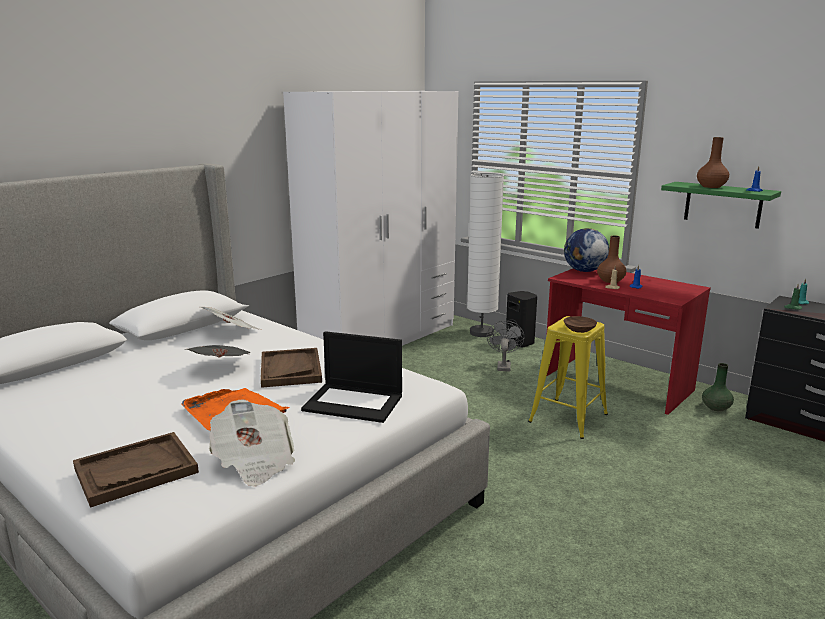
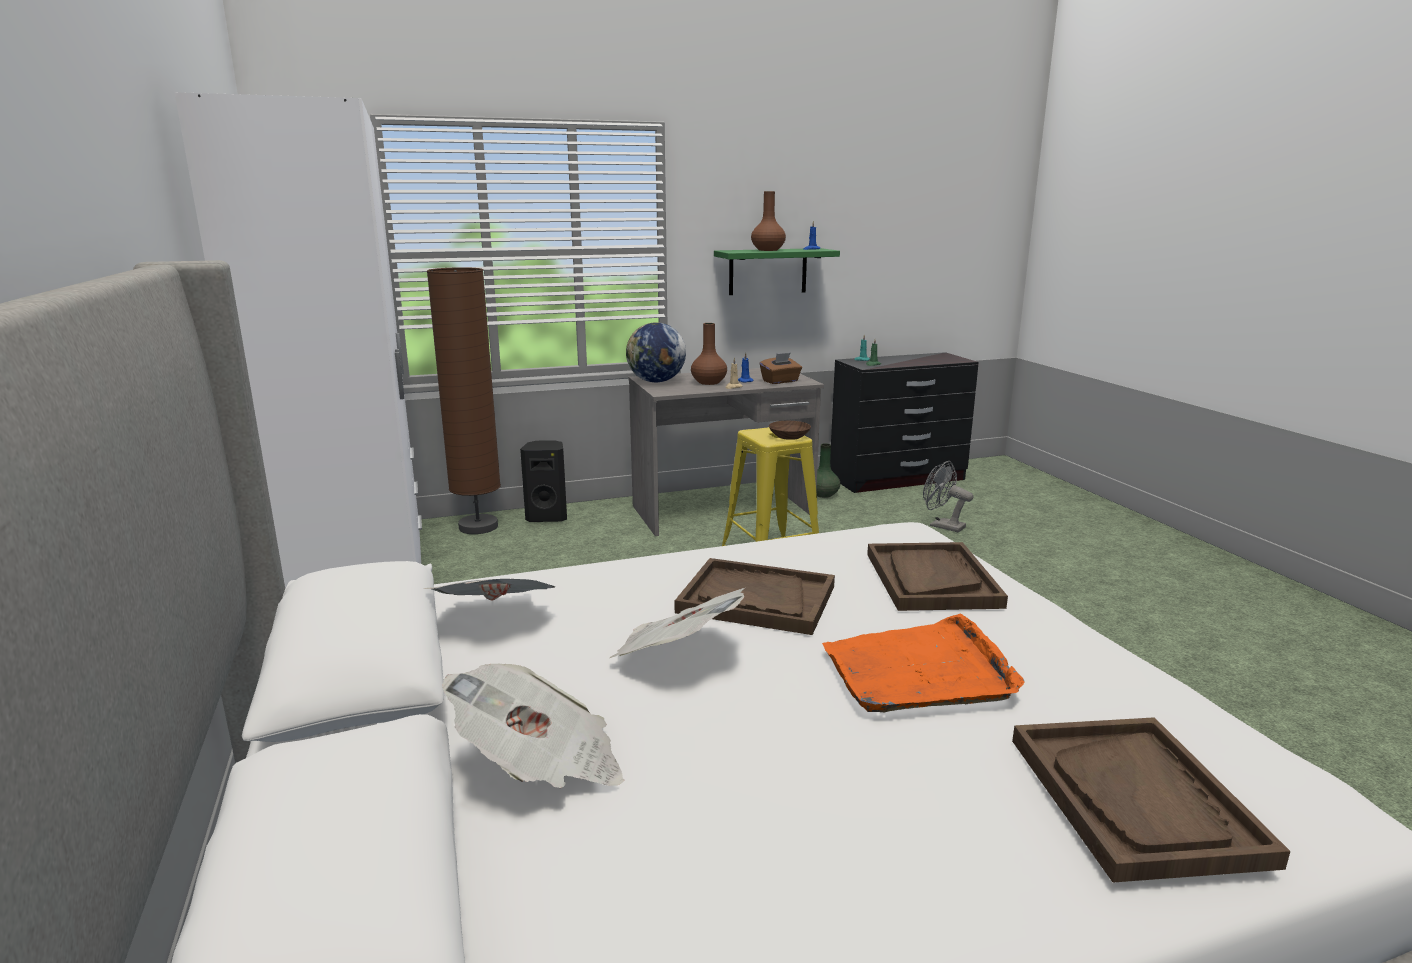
camera: 60 degrees left, 0 degrees up
newspaper [209,399,295,487] -> newspaper moved to [442,664,625,788]
laptop [301,331,402,423] -> brown tray [867,542,1008,611]
white floor lamp [467,173,504,337] -> brown floor lamp [427,267,501,534]
grey fan [487,321,524,372] -> grey fan moved to [923,461,974,532]
red desk [546,268,711,415] -> grey desk [629,368,824,536]
none -> brown tissue box [760,353,802,384]

